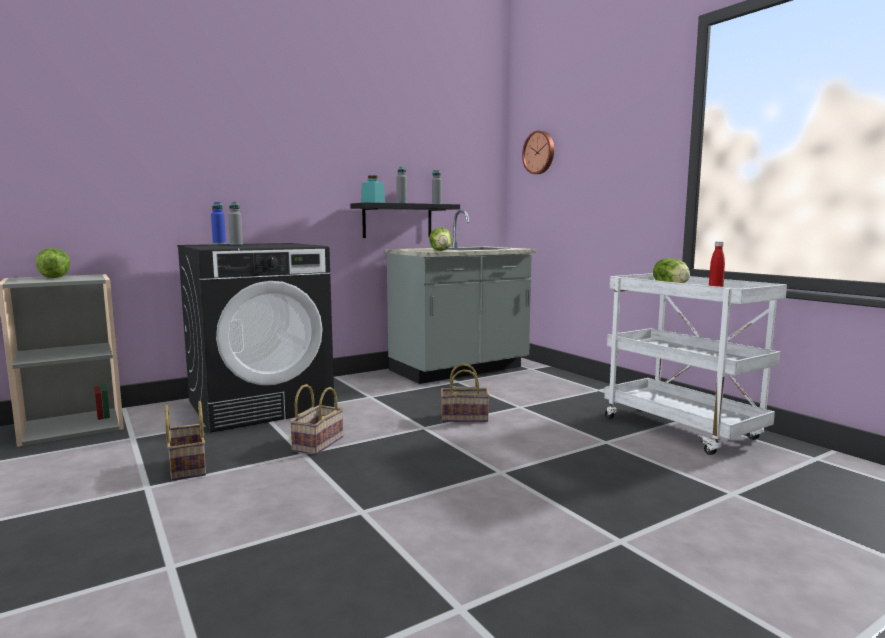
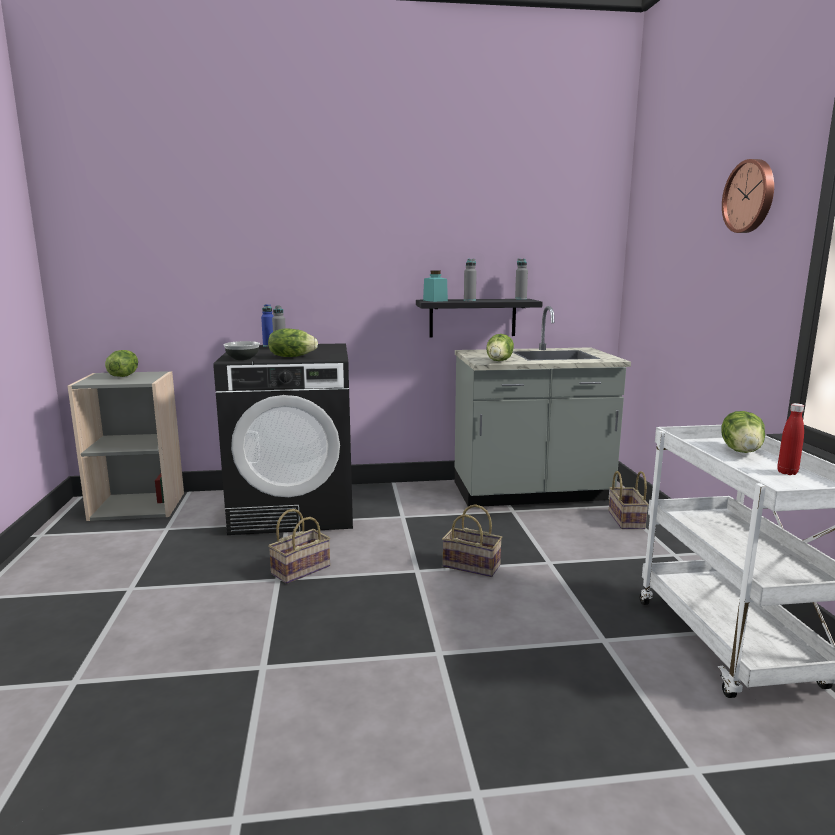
camera: 25 degrees right, 5 degrees up
basket [165,401,206,481] -> basket moved to [609,471,649,529]
wall clock [522,131,554,174] -> wall clock moved to [722,159,774,233]
none -> bowl [223,341,260,360]
none -> lettuce [268,328,318,357]

